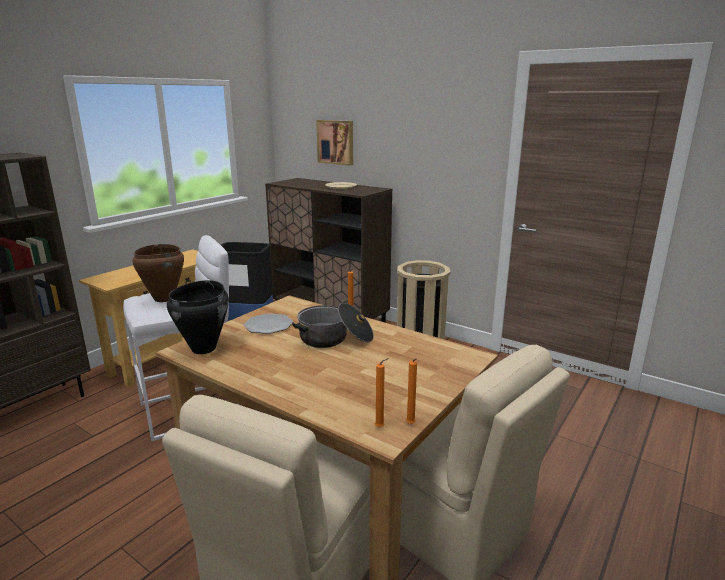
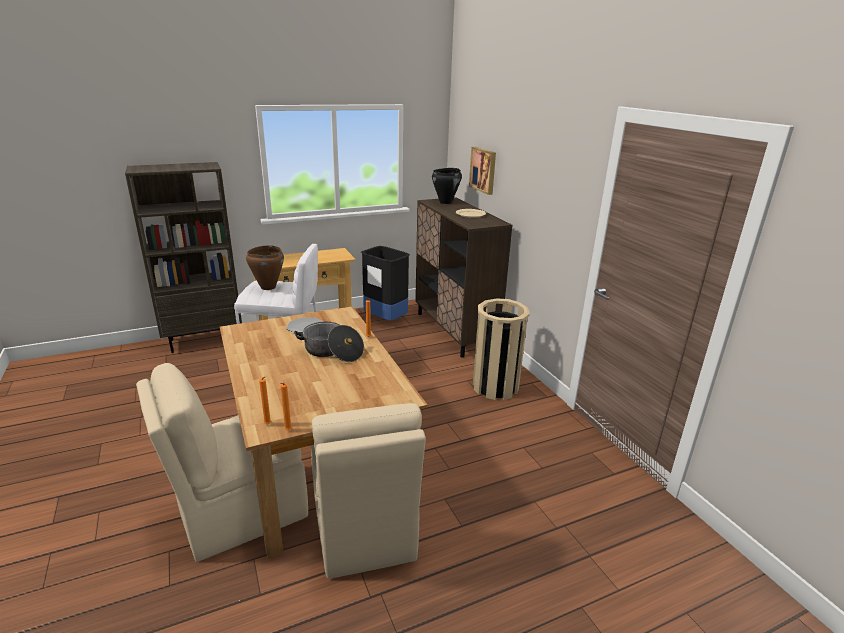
camera: 30 degrees right, 5 degrees up
black cooking pot [167,280,229,354] -> black cooking pot moved to [432,168,462,204]

